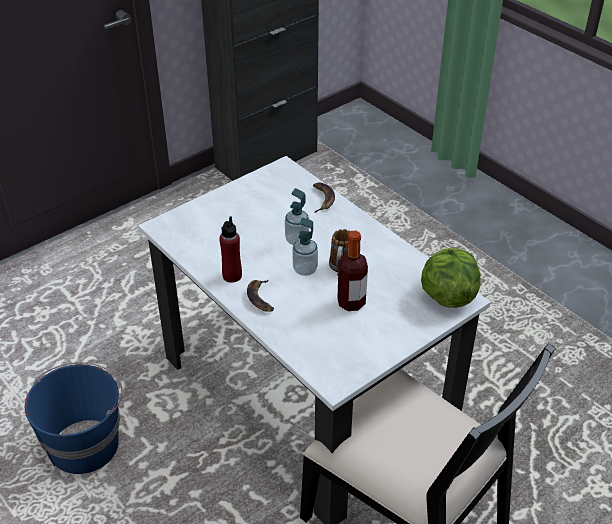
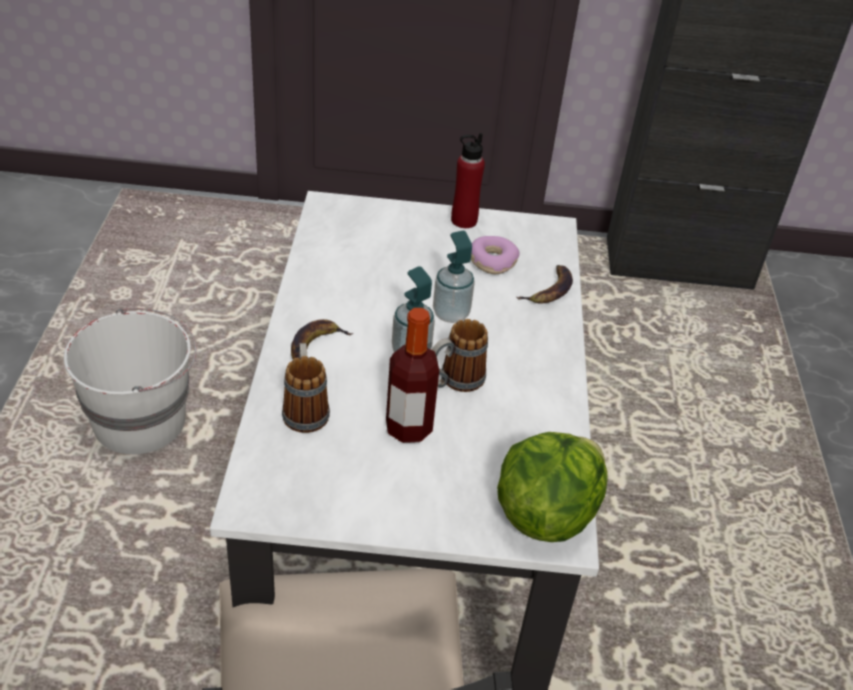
camera: 40 degrees right, 0 degrees up
blue bucket [25,362,123,474] -> white bucket [64,308,197,454]
red bottle [219,216,242,283] -> red bottle moved to [451,133,485,228]
none -> mug [282,343,330,433]
none -> donut [471,236,519,274]

